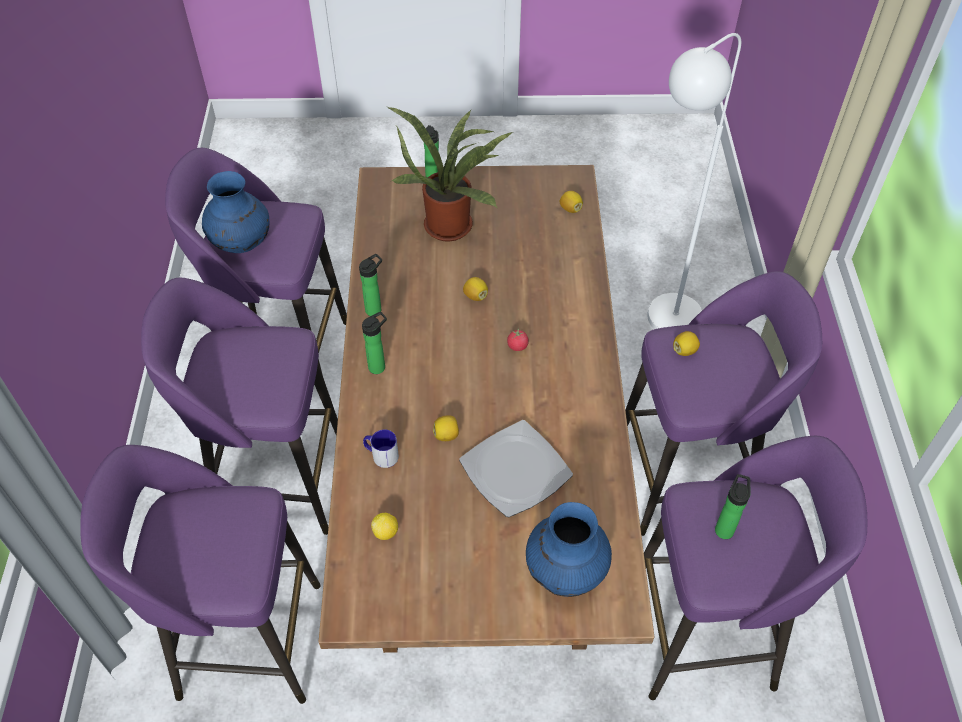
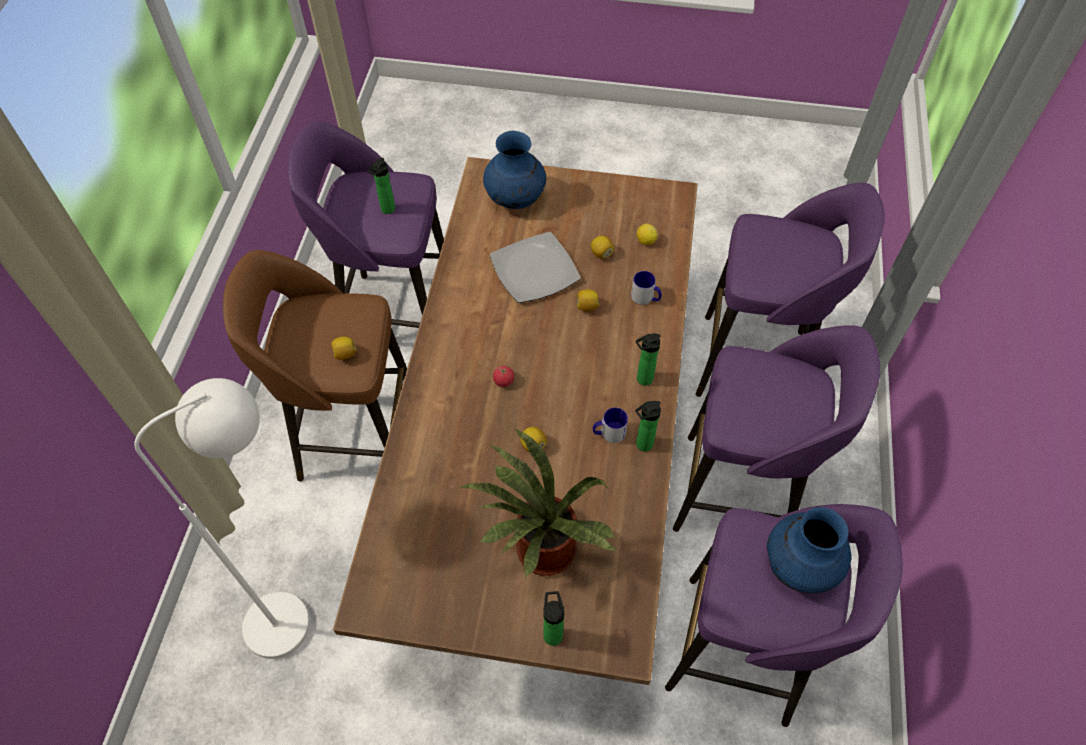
camera: 170 degrees left, 5 degrees up
lemon [560,191,583,213] -> lemon moved to [591,236,614,259]
purple stool [625,271,822,536] -> brown stool [223,250,407,481]
none -> mug [593,407,628,443]

